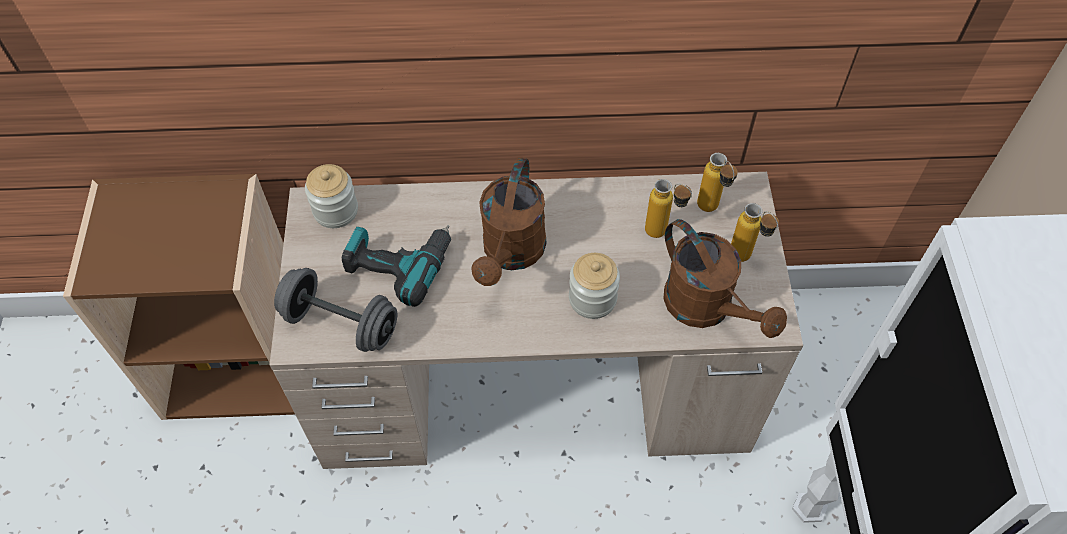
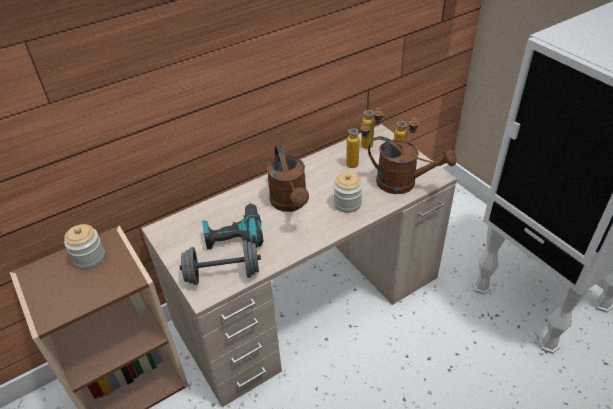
camera: 30 degrees left, 15 degrees down
jar [305,164,358,228] -> jar moved to [64,224,105,269]

